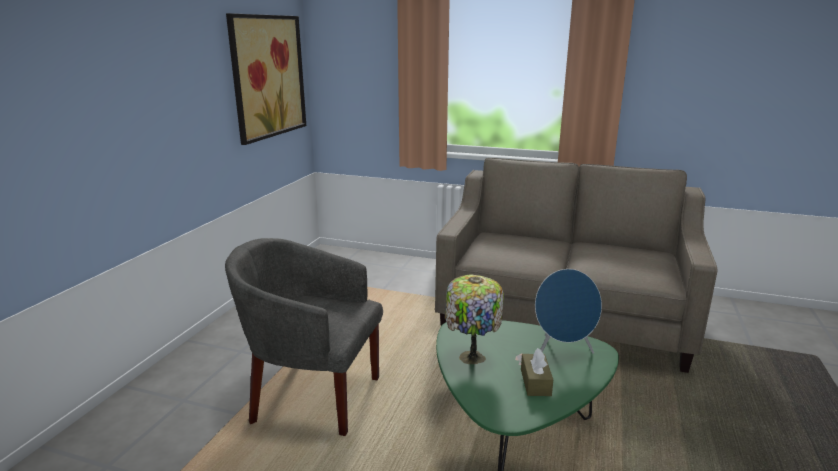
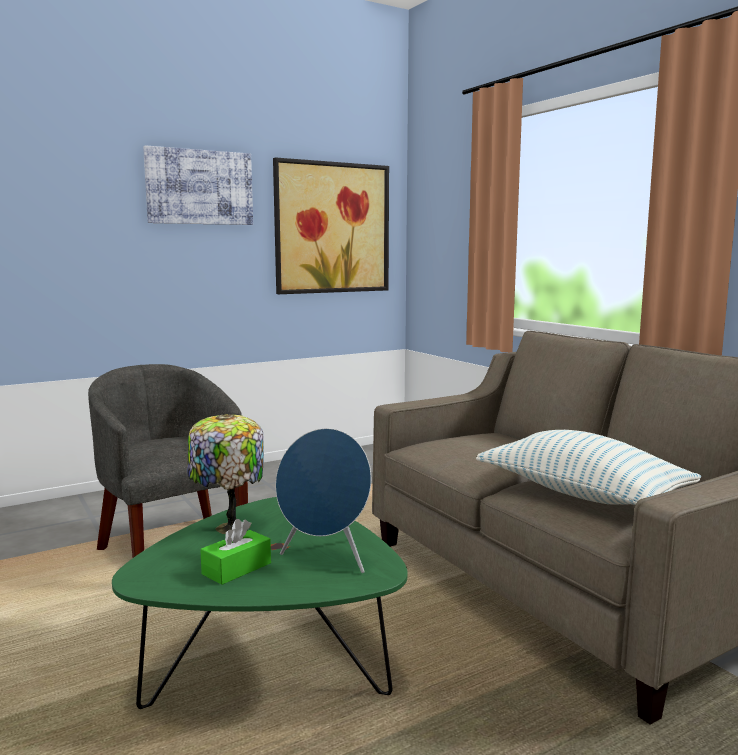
camera: 40 degrees right, 10 degrees down
brown tissue box [521,348,553,396] -> green tissue box [200,519,271,585]
none -> picture [143,145,253,225]
none -> pillow [476,430,701,505]

